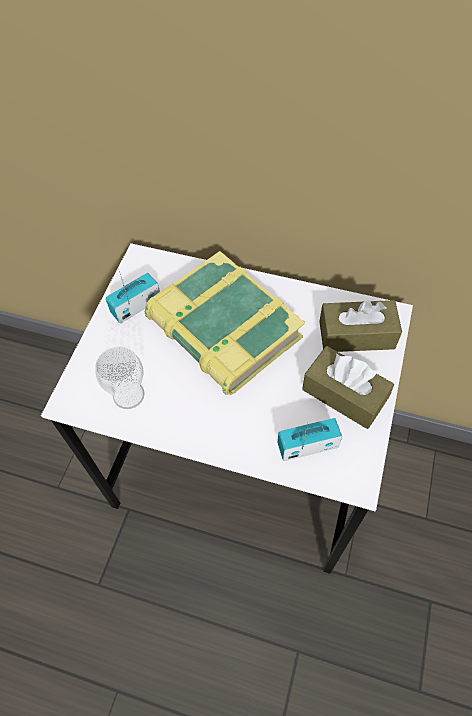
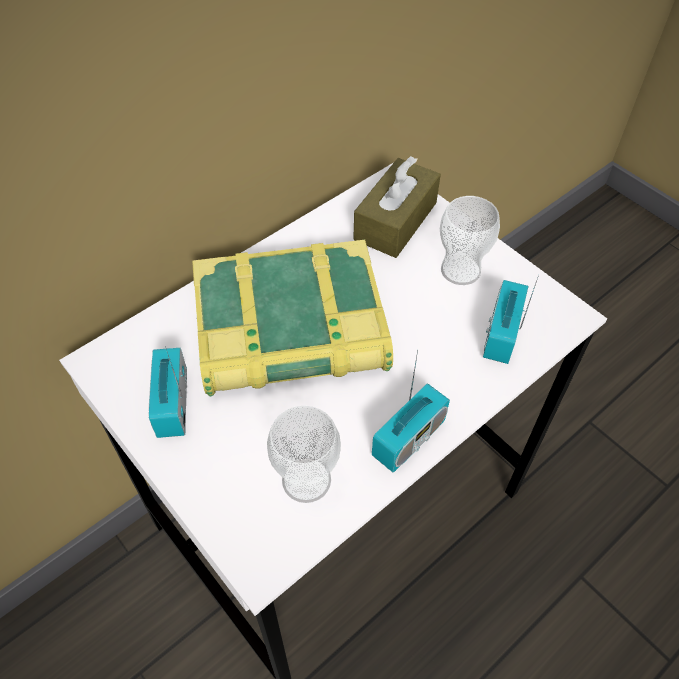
camera: 60 degrees left, 5 degrees down
brown tissue box [302,346,394,429] -> cup [440,196,500,285]
none -> radio [372,350,450,473]

